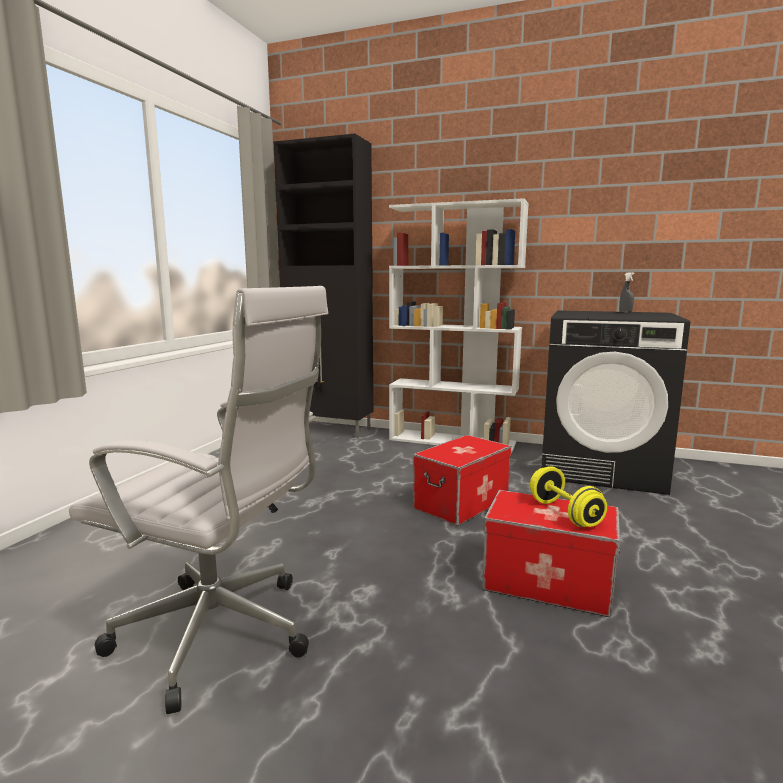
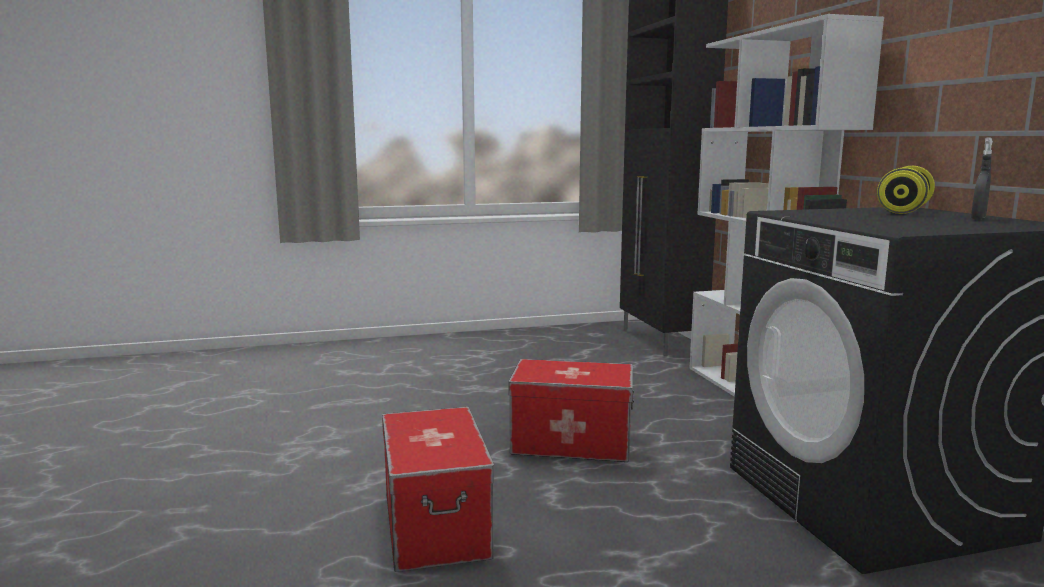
camera: 55 degrees right, 0 degrees up
white office chair [69,286,329,714] -> none
yellow dumbbell [530,466,607,527] -> yellow dumbbell moved to [877,166,935,214]

